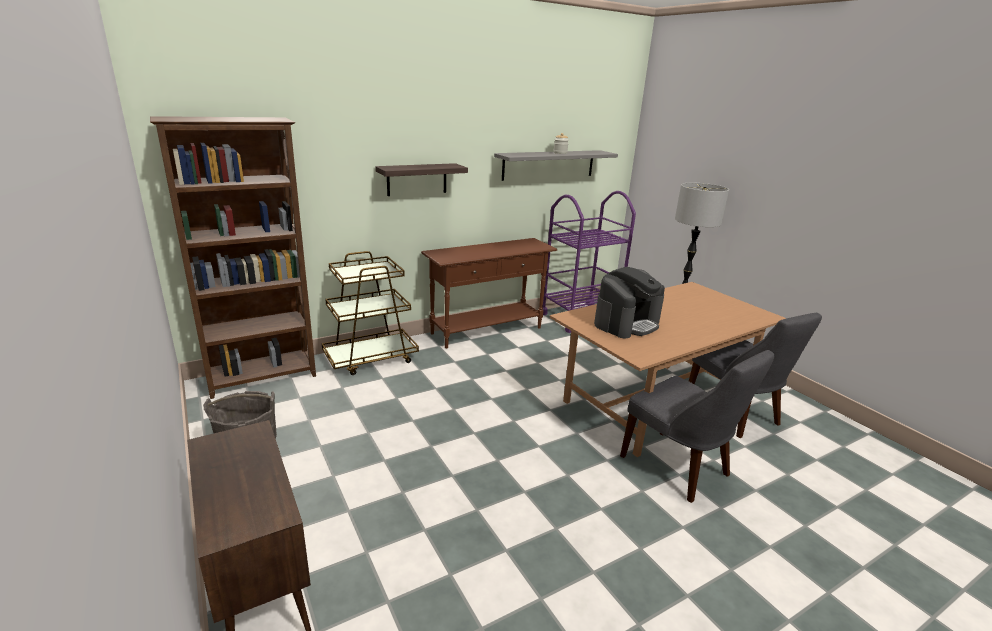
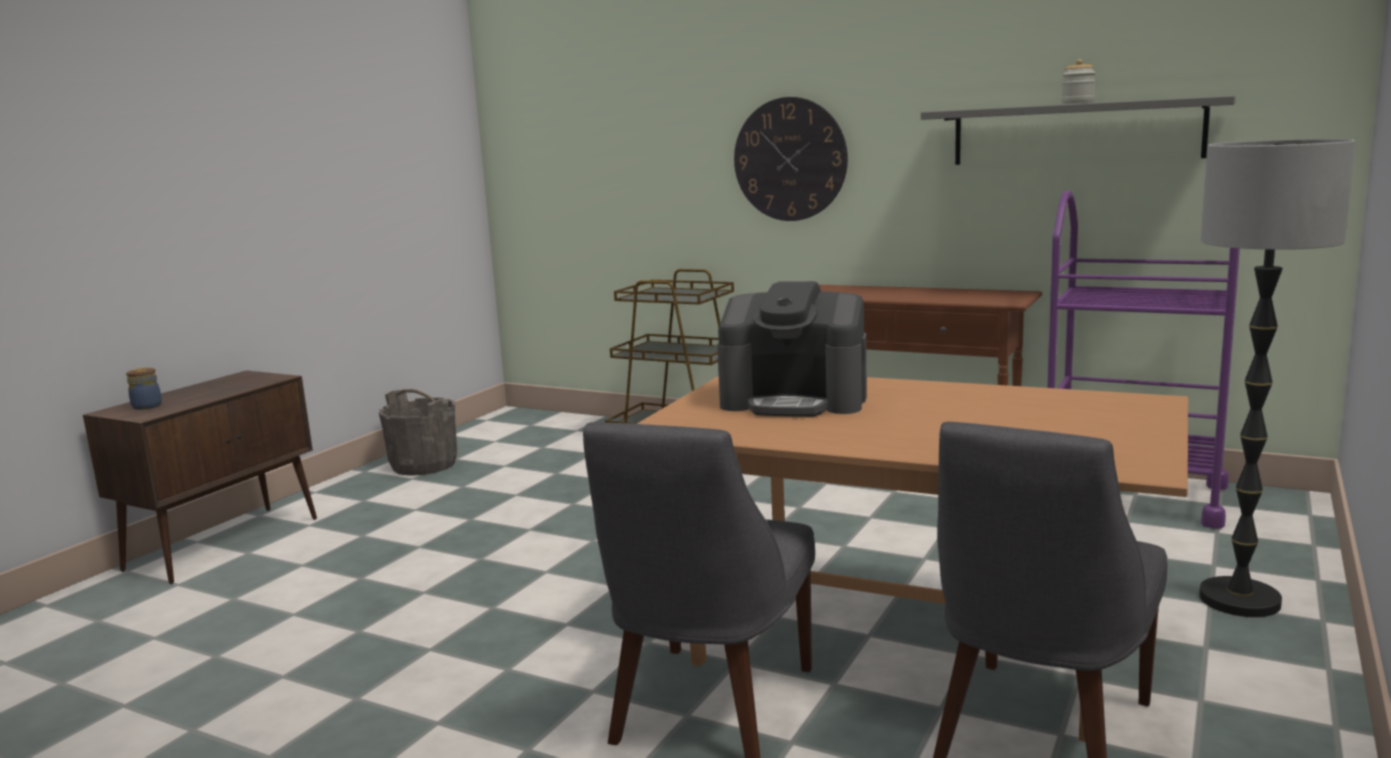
camera: 60 degrees right, 10 degrees down
brown bookcase [150,116,316,399] -> none
shelf [375,163,468,196] -> wall clock [734,97,848,221]
none -> jar [126,368,162,410]

